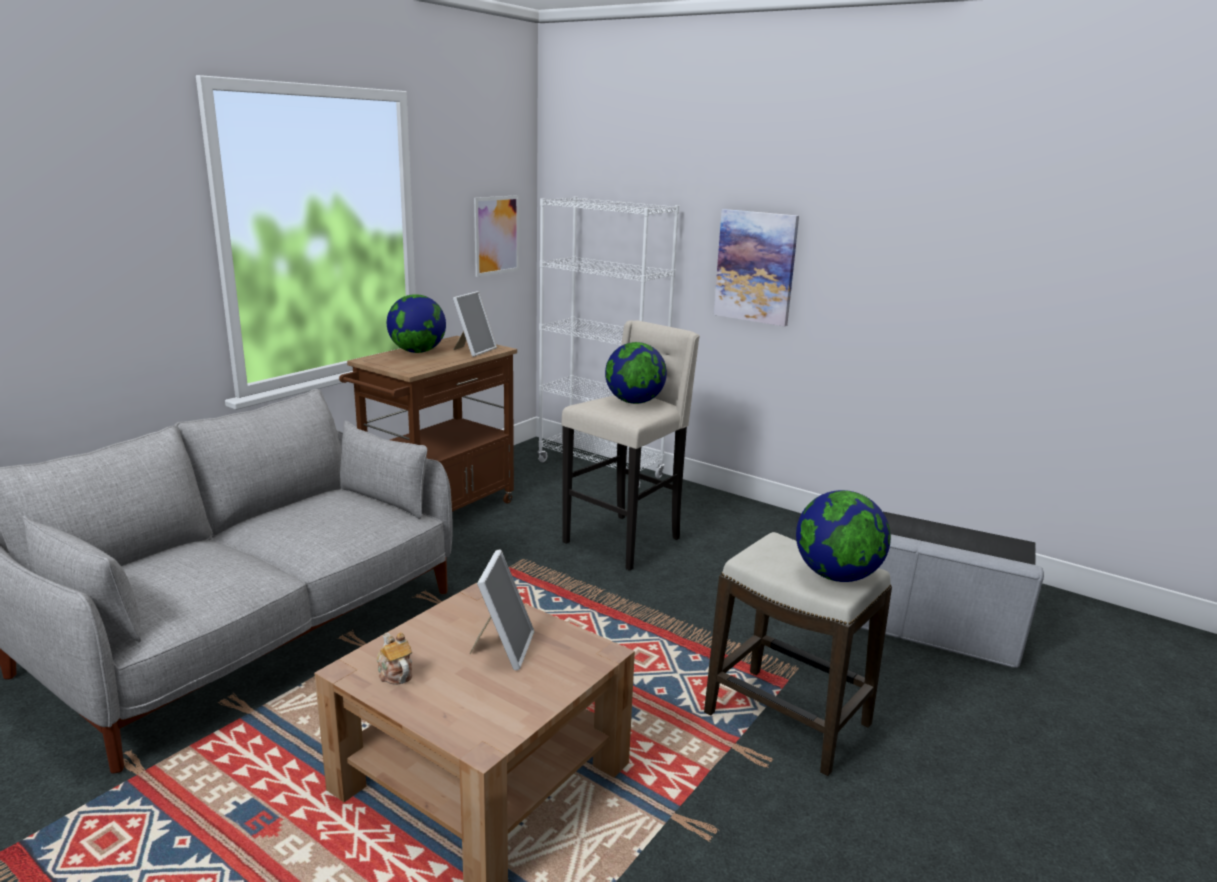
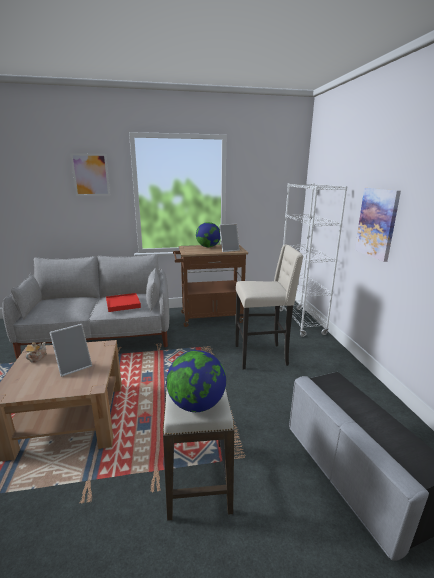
camera: 45 degrees right, 0 degrees up
picture [474,195,519,277] -> picture moved to [70,153,110,196]
globe [605,342,667,404] -> none
none -> red tray [106,293,141,312]

